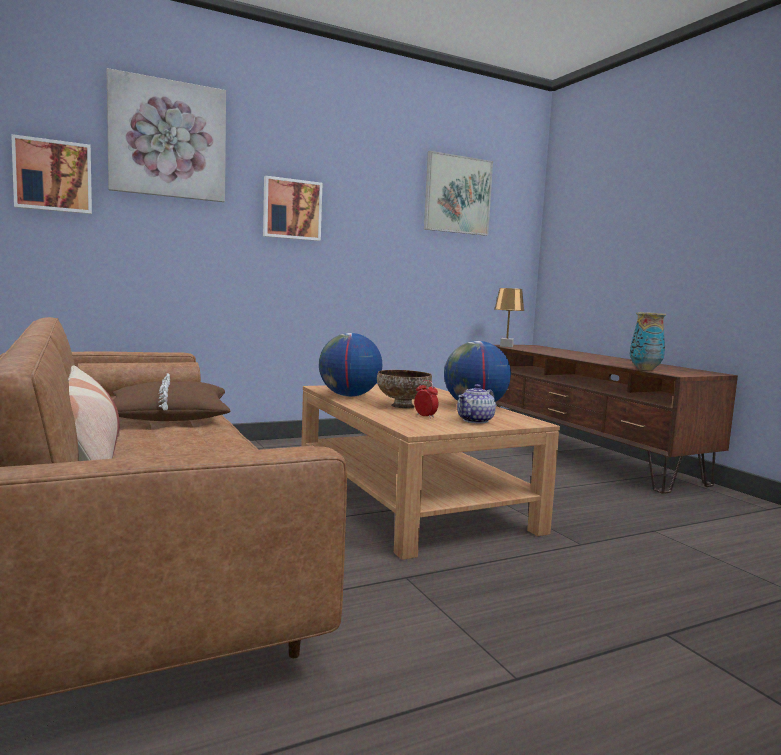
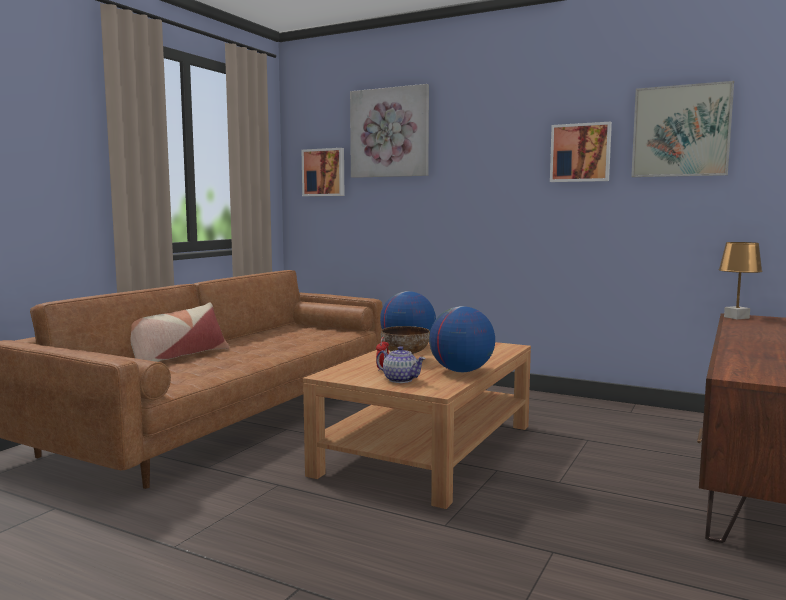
camera: 55 degrees right, 0 degrees up
brown pillow [113,373,231,421] -> none
picture [263,176,322,241] -> picture moved to [550,122,612,182]
teapot [457,384,496,424] -> teapot turned 150 degrees counterclockwise [376,346,426,383]
vase [630,312,666,370] -> none

